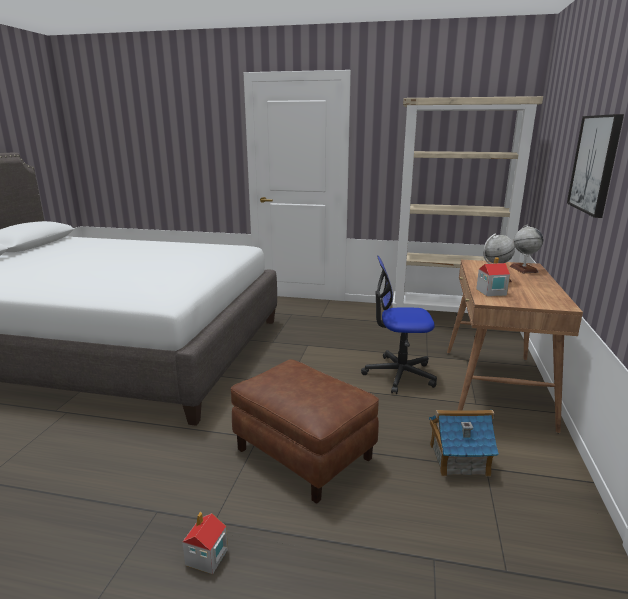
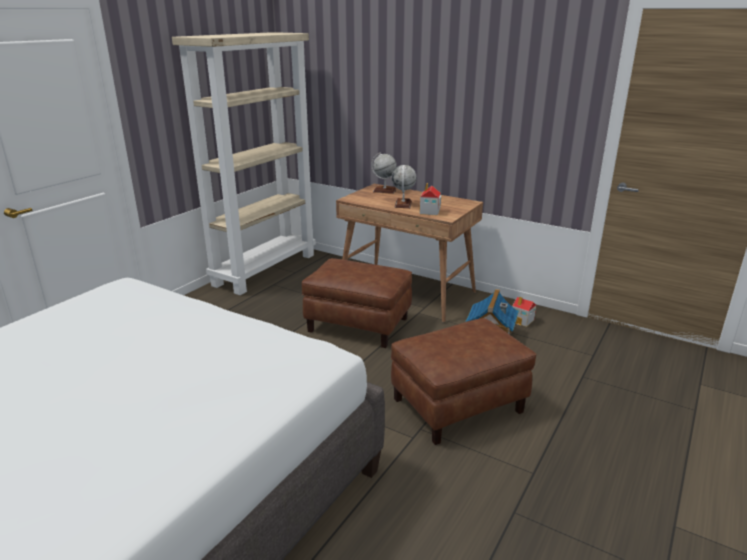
camera: 70 degrees left, 5 degrees up
toy house [182,512,228,574] -> toy house moved to [512,297,536,327]
office chair [361,256,437,394] -> brown ottoman [302,258,412,348]
picture [567,114,624,218] -> none

